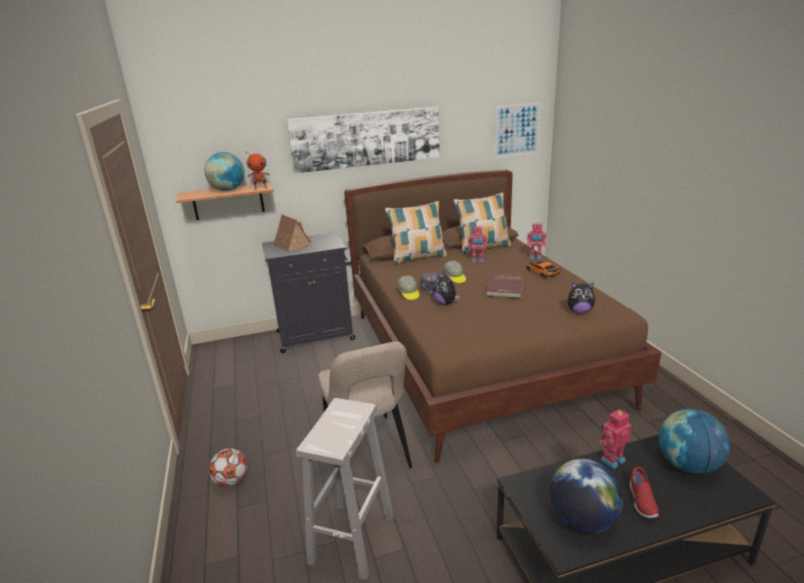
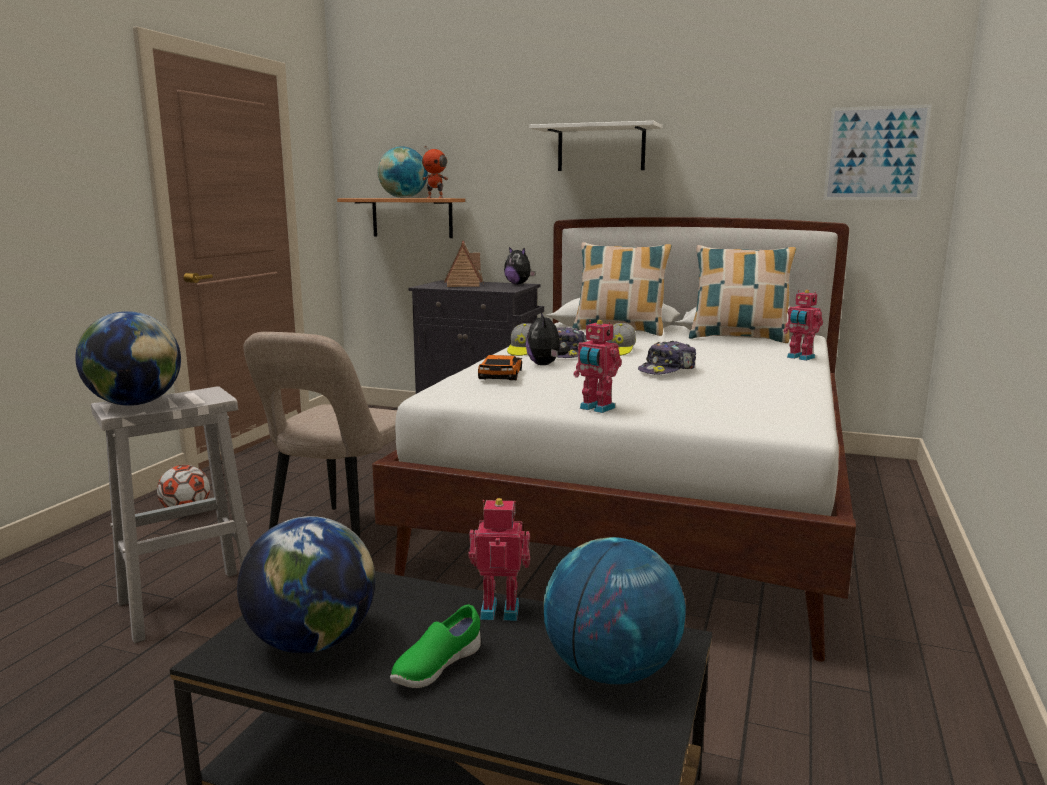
camera: 35 degrees right, 10 degrees down
picture [286,107,440,174] -> white shelf [529,121,662,171]
brown bed [344,170,661,463] -> white bed [372,217,856,662]
toy robot [468,226,487,262] -> toy robot moved to [573,320,622,413]
red book [486,274,524,298] -> cap [638,341,696,374]
toy car [526,261,561,278] -> toy car moved to [478,355,522,380]
plush toy [567,282,596,314] -> plush toy moved to [504,247,536,285]
red shoe [630,467,659,518] -> green shoe [390,605,481,688]
none -> globe [75,311,181,406]

